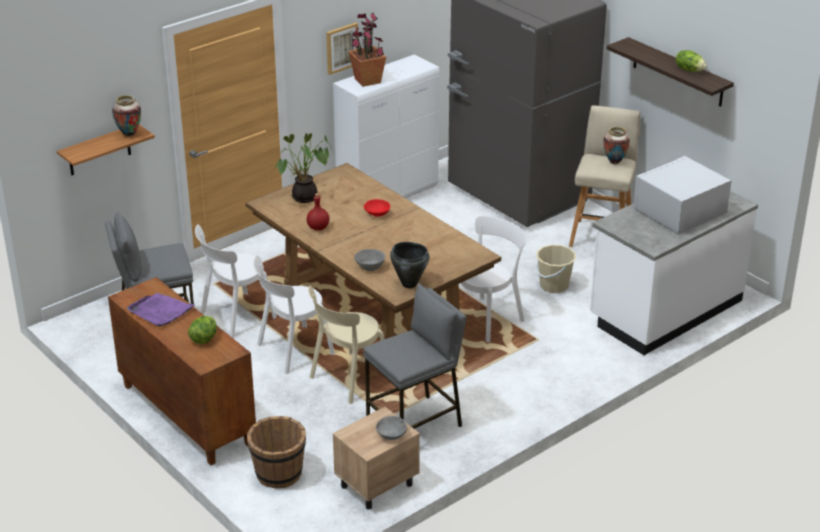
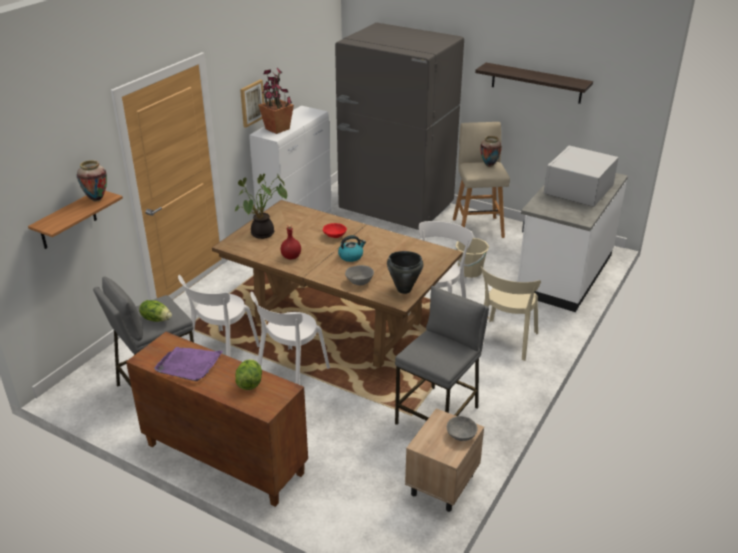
camera: 20 degrees left, 0 degrees up
brown bucket [247,416,306,488] -> none
beige chair [308,286,385,404] -> beige chair moved to [481,266,541,361]
lettuce [675,50,707,72] -> lettuce moved to [139,300,172,322]
none -> kettle [338,235,366,262]

